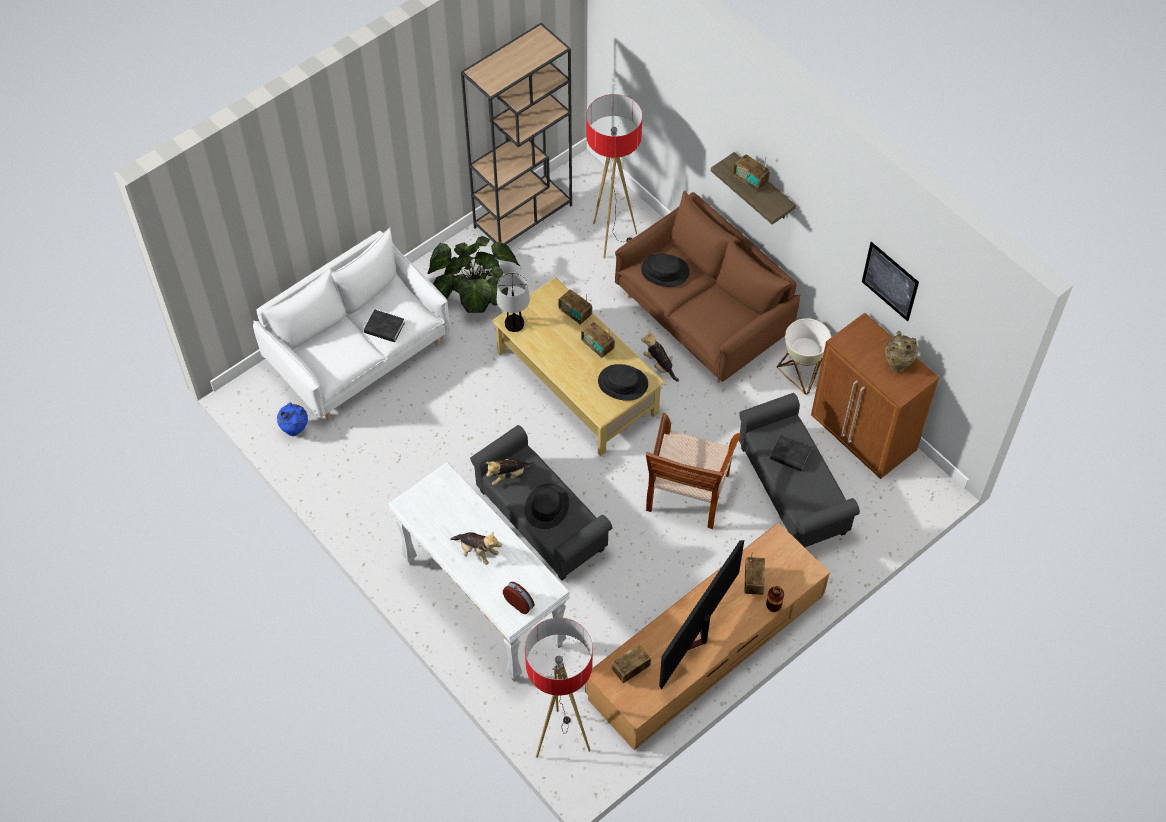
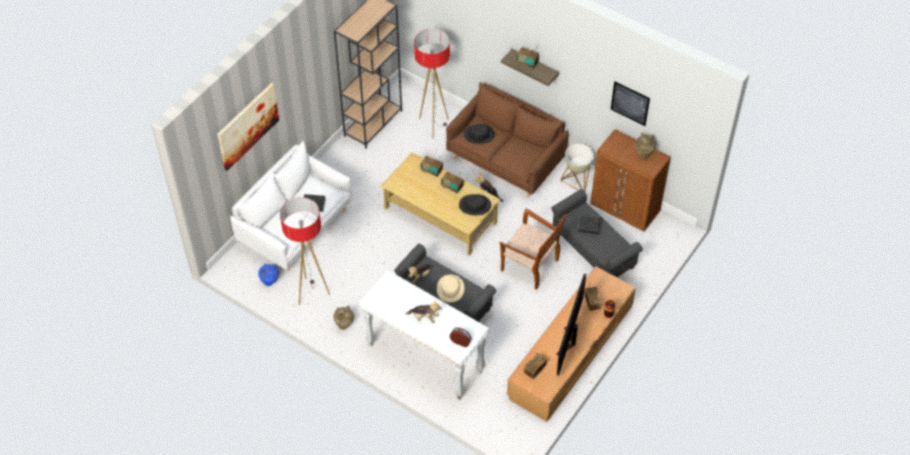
camera: 15 degrees left, 5 degrees down
potted plant [427,236,521,313] -> none
table lamp [497,273,530,332] -> none
black hat [525,483,569,529] -> beige hat [437,275,464,302]
floor lamp [525,618,593,758] -> floor lamp moved to [280,197,330,305]
brown armchair [646,413,741,529] -> brown armchair turned 60 degrees counterclockwise [499,208,566,290]
none -> picture [217,83,279,171]
none -> beige vase [333,306,354,330]

